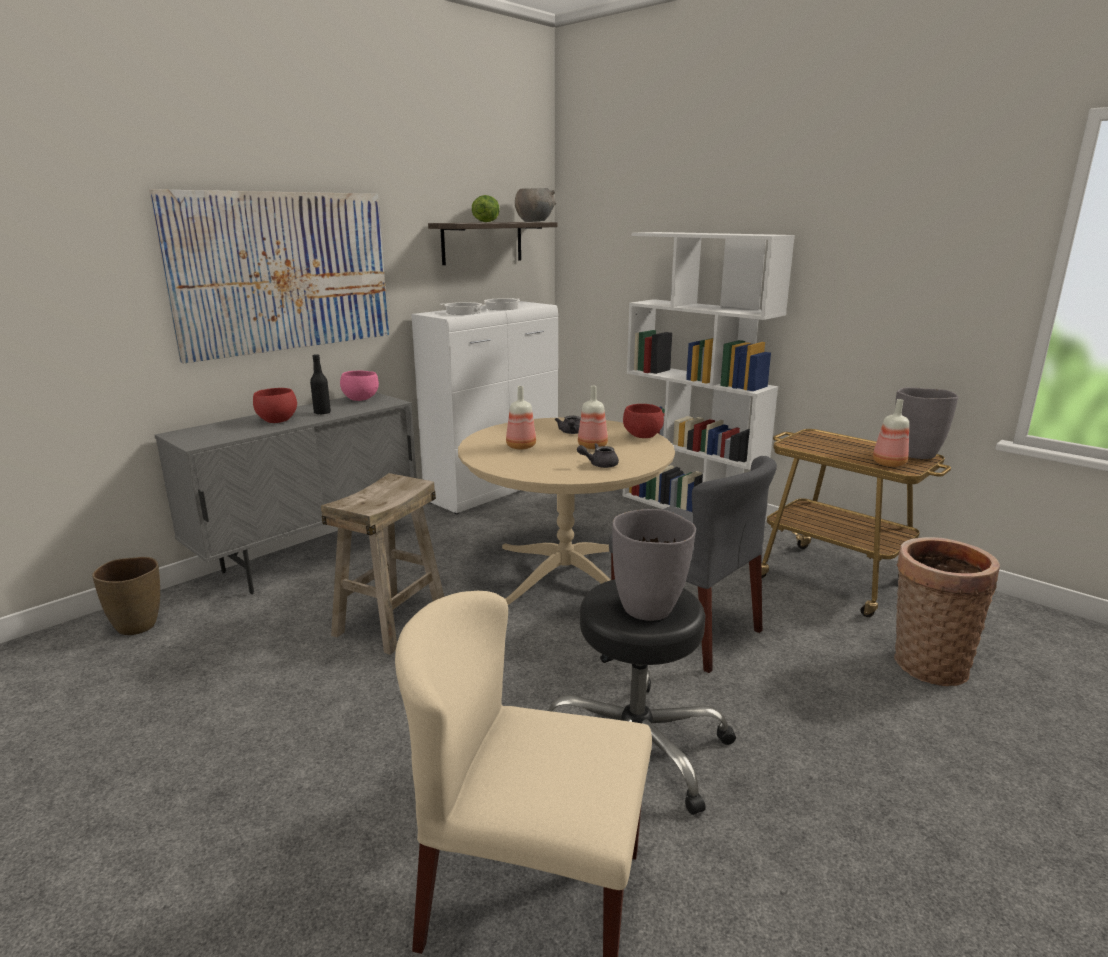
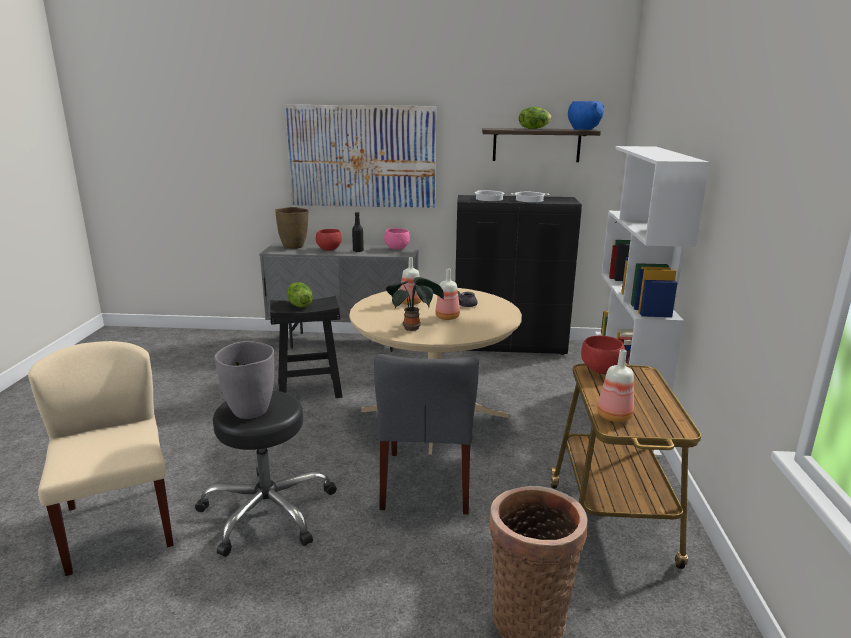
camera: 50 degrees right, 0 degrees up
brown vase [92,557,160,635] -> brown vase moved to [275,207,308,249]
beige stool [321,473,444,655] -> black stool [270,296,343,398]
white cabinet [411,301,558,514] -> black cabinet [455,195,582,355]
grey bowl [515,188,556,222] -> blue bowl [568,101,604,130]
grey teapot [577,443,619,468] -> potted plant [386,277,444,331]
red bowl [623,404,664,438] -> red bowl moved to [581,336,625,374]
grey vase [895,387,958,459] -> none
none -> lettuce [287,282,313,308]

